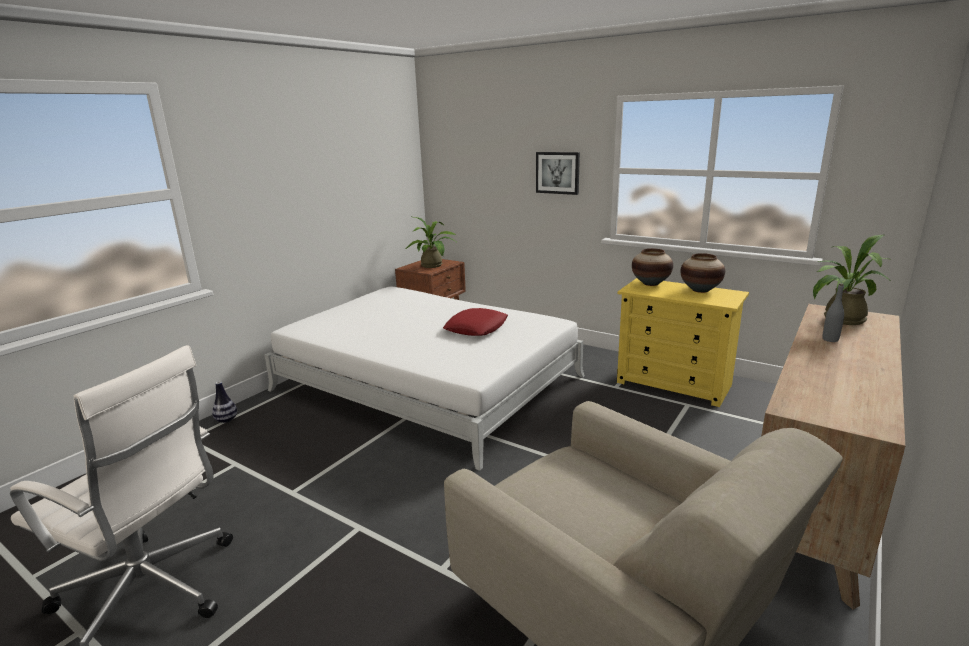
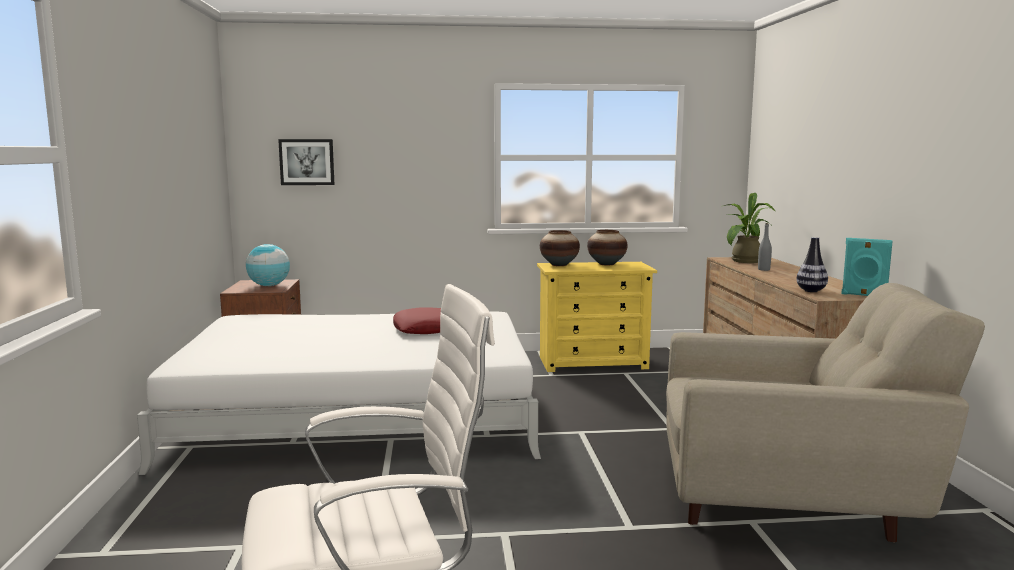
camera: 40 degrees left, 10 degrees down
vase [212,381,237,423] -> vase moved to [796,237,828,292]
potted plant [406,217,458,268] -> globe [246,244,290,286]
picture [536,152,580,195] -> picture moved to [278,139,335,185]
none -> turquoise speaker [841,238,893,296]

